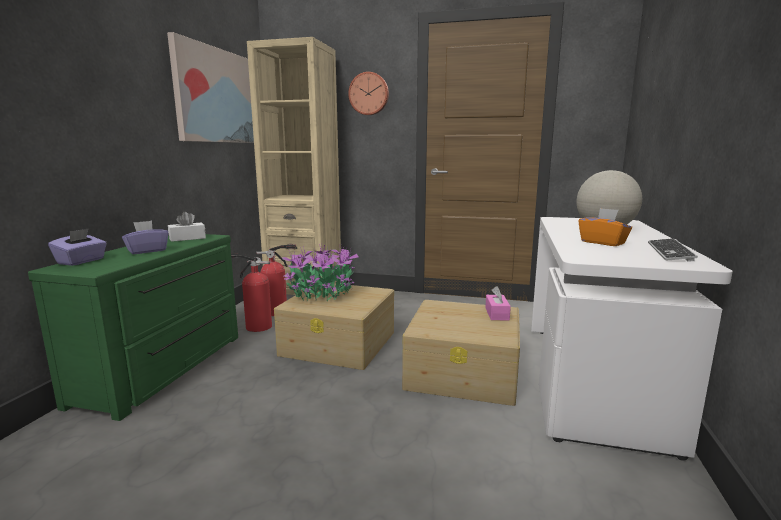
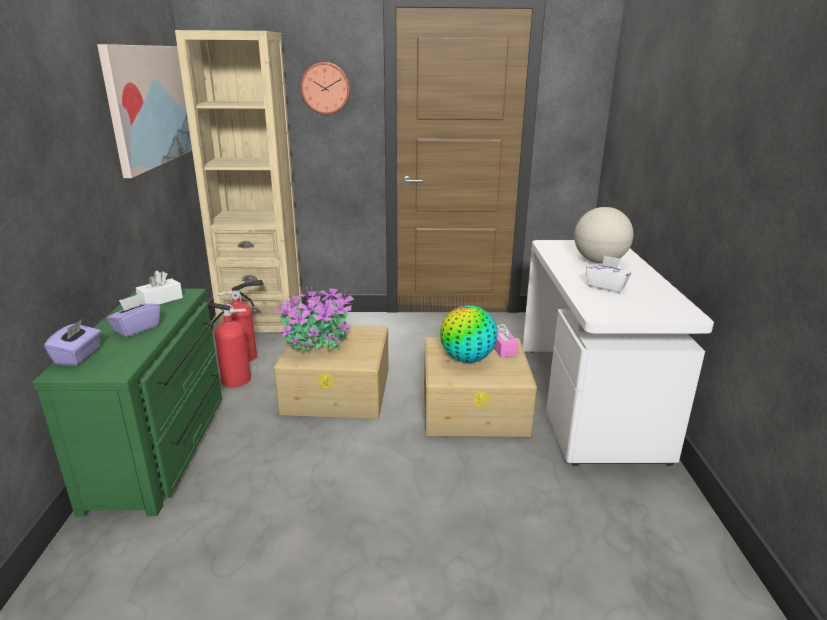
camera: 15 degrees left, 10 degrees up
orange tissue box [578,208,632,246] -> white tissue box [586,255,631,293]
keyboard [648,238,698,262] -> none
none -> globe [440,305,498,363]

